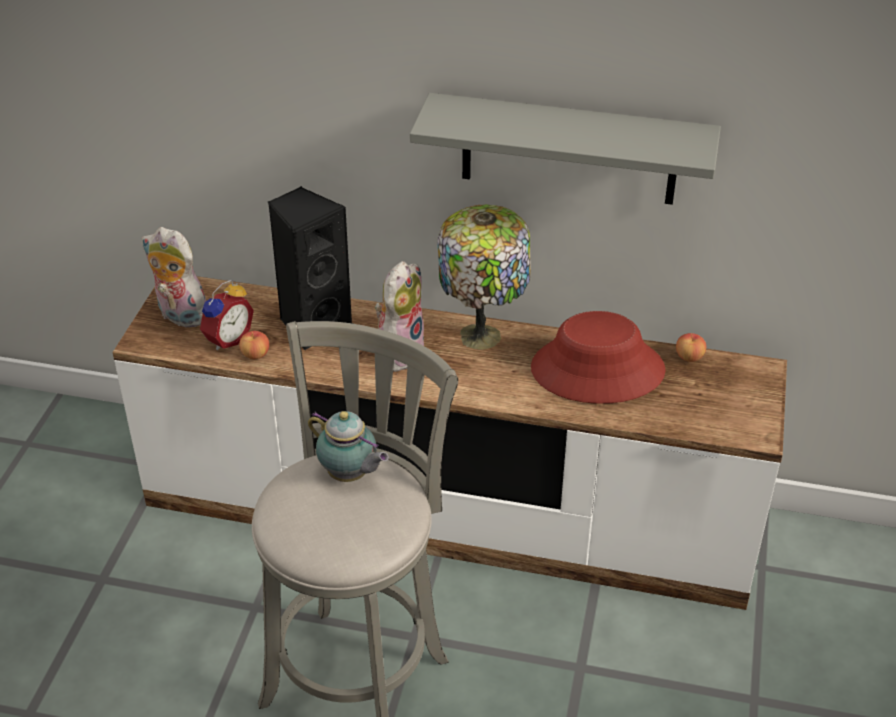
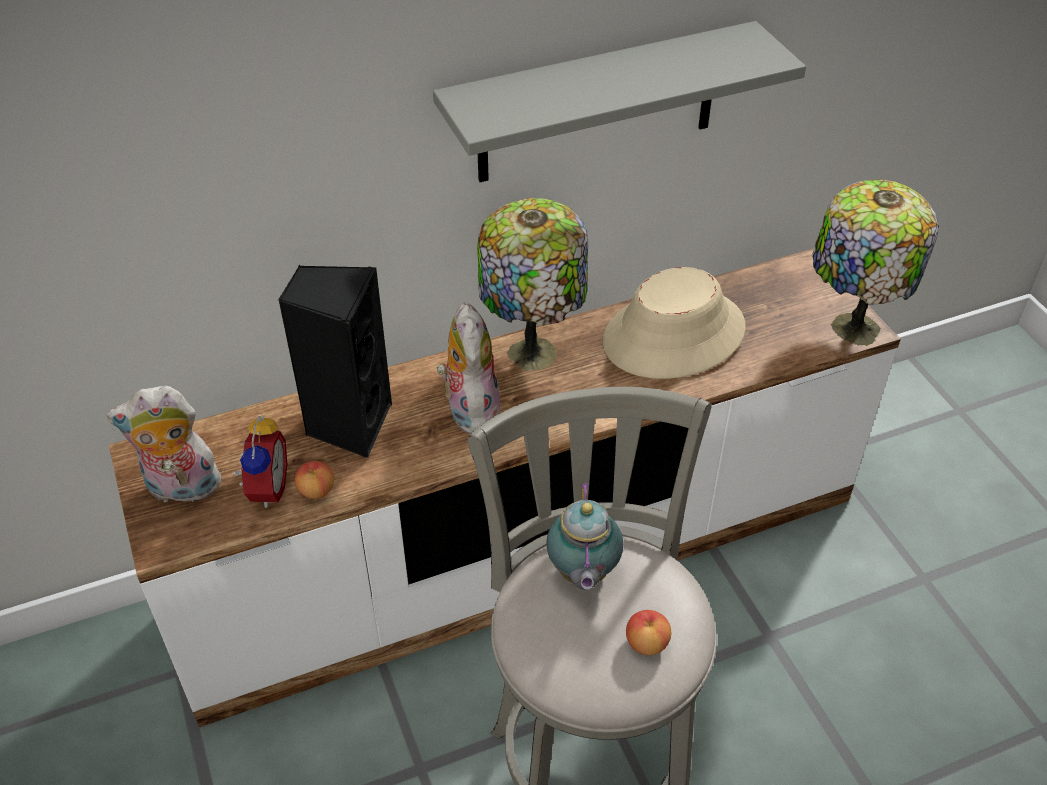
camera: 35 degrees left, 5 degrees up
teapot [308,411,389,482] -> teapot turned 90 degrees clockwise [546,483,623,590]
red hat [531,311,666,404] -> beige hat [603,267,746,379]
apple [676,333,706,362] -> apple moved to [626,610,671,655]
none -> table lamp [812,179,939,346]

